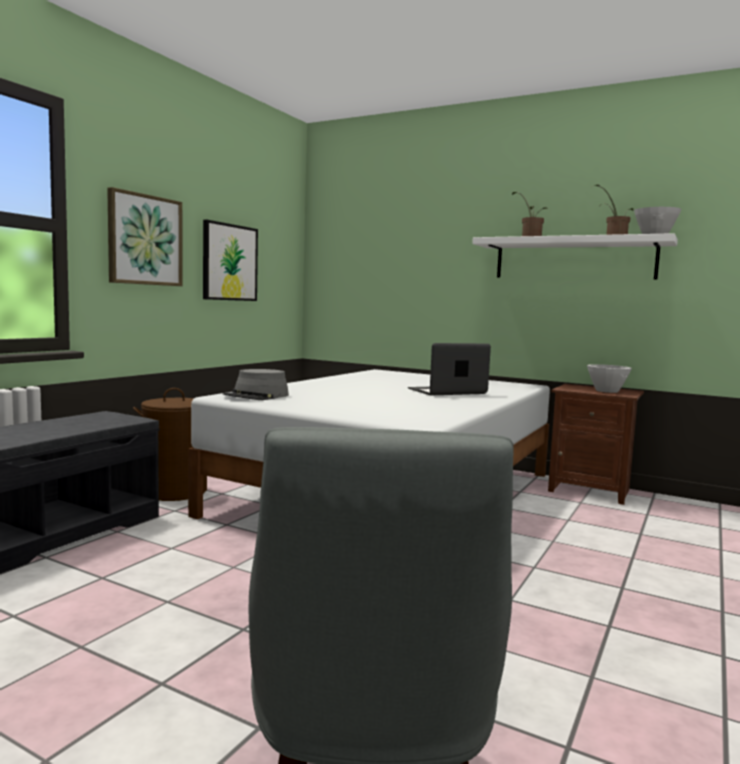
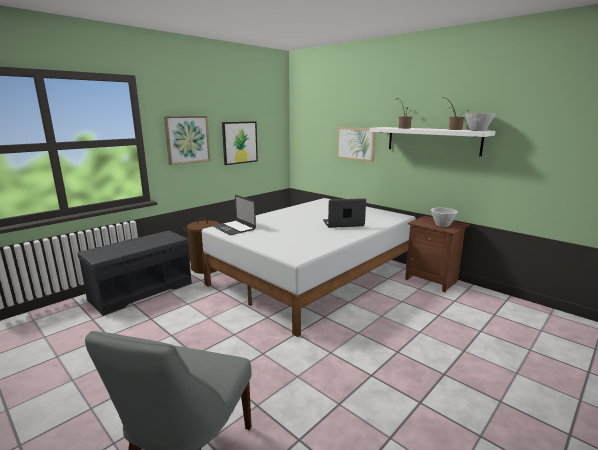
camera: 15 degrees right, 10 degrees up
grey hat [223,369,289,400] -> laptop [212,195,256,235]
none -> picture [337,127,376,162]

